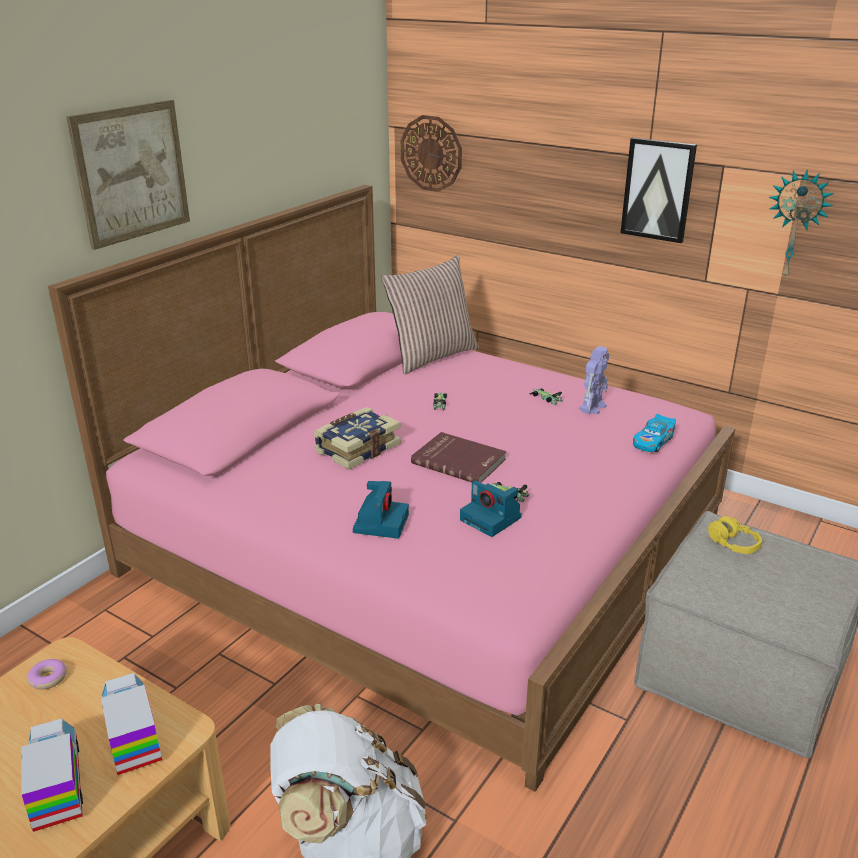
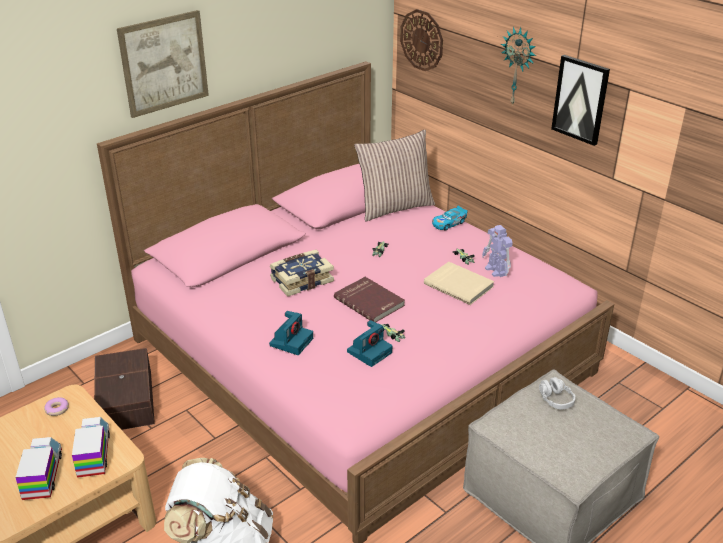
camera: 15 degrees right, 5 degrees up
camera [460,480,522,537] -> camera turned 105 degrees counterclockwise [347,320,392,367]
toy robot [579,346,609,414] -> toy robot turned 105 degrees clockwise [482,225,513,277]
toy car [633,414,676,452] -> toy car moved to [432,206,468,231]
yellow headphones [708,516,762,554] -> grey headphones [539,377,575,410]
wall clock [769,169,833,280] -> wall clock moved to [501,27,536,105]
none -> brown storage box [94,348,155,430]
none -> beige book [424,262,494,305]

